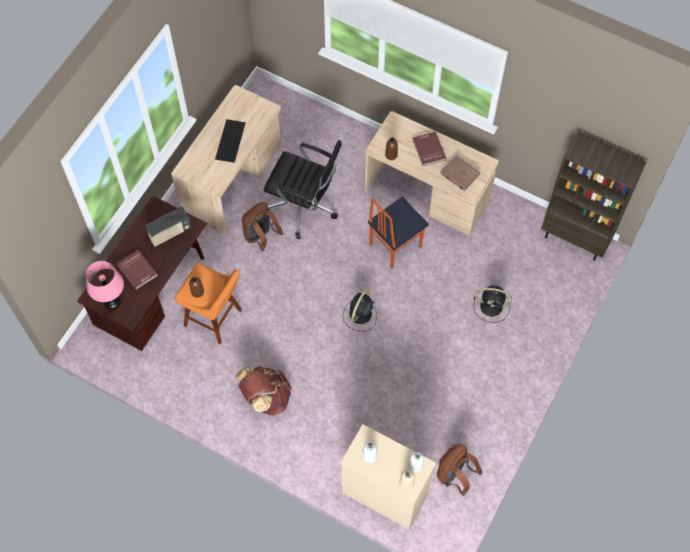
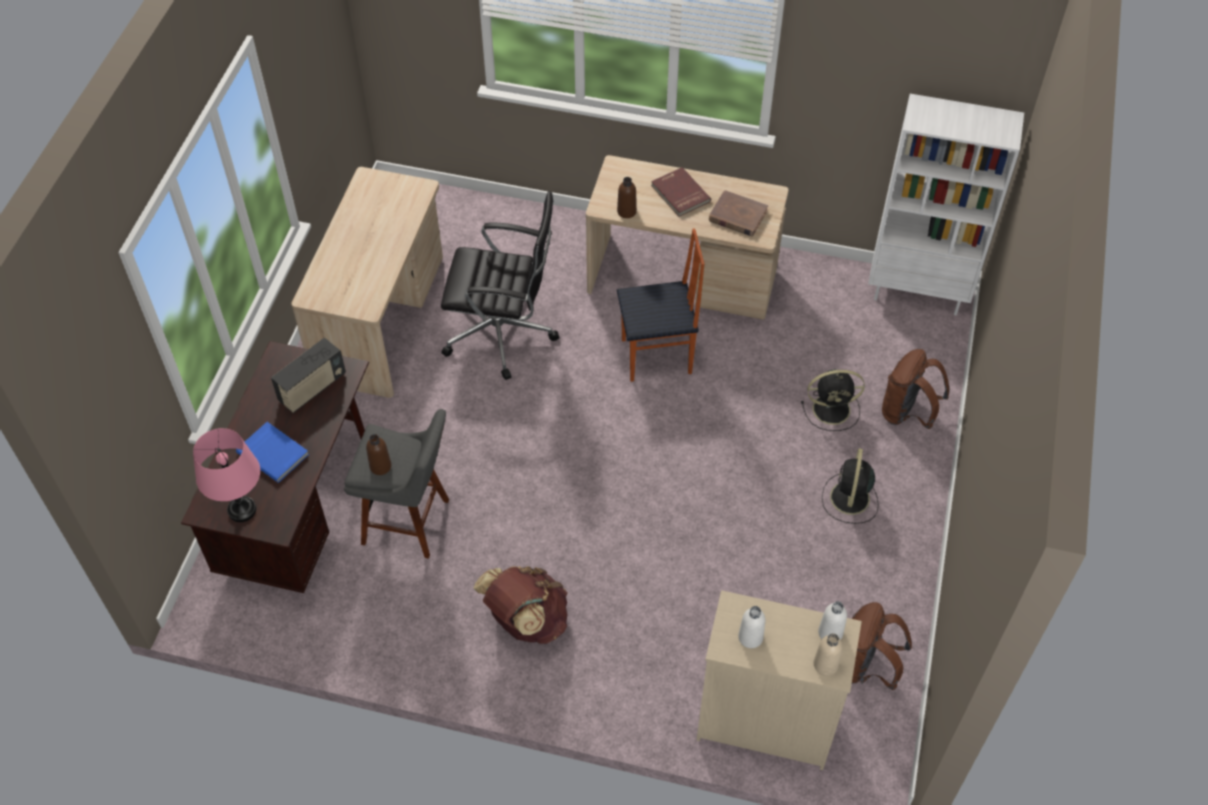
camera: 15 degrees left, 10 degrees down
red book [117,250,158,290] -> blue book [236,422,309,483]
orange stool [175,262,242,344] -> grey stool [344,409,449,559]
keyboard [215,119,246,163] -> none
brown backpack [242,202,283,251] -> brown backpack moved to [882,349,949,429]
black fan [343,288,377,332] -> black fan moved to [822,448,879,524]
chair [368,197,429,269] -> chair turned 135 degrees counterclockwise [617,228,704,382]
brown bookcase [541,131,647,261] -> white bookcase [868,94,1024,315]

